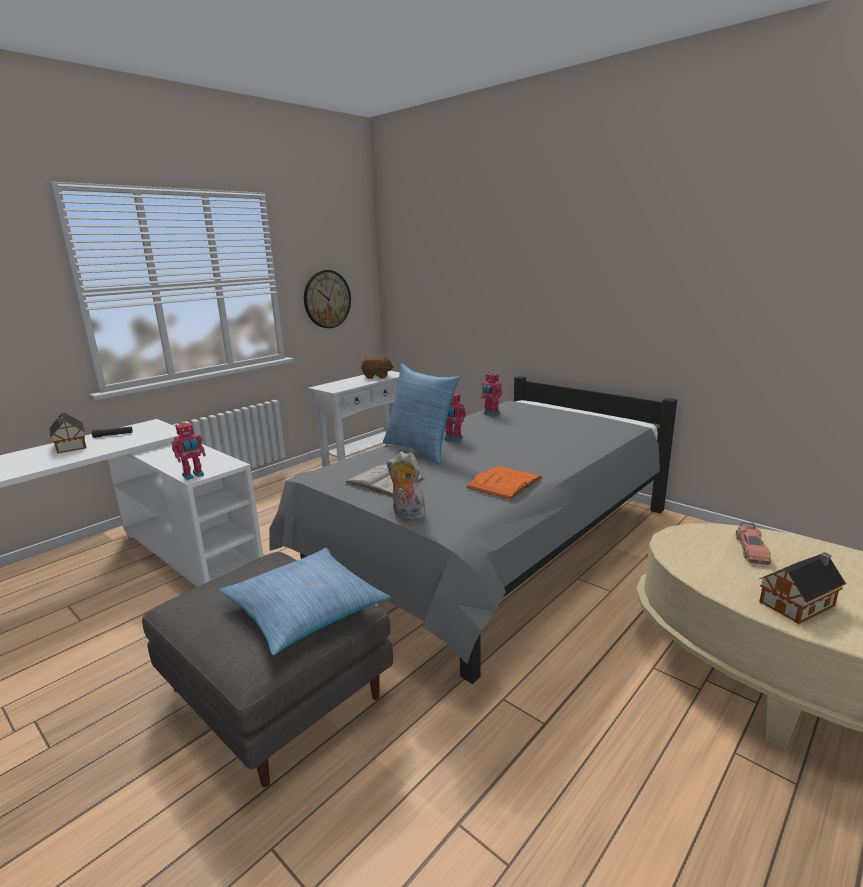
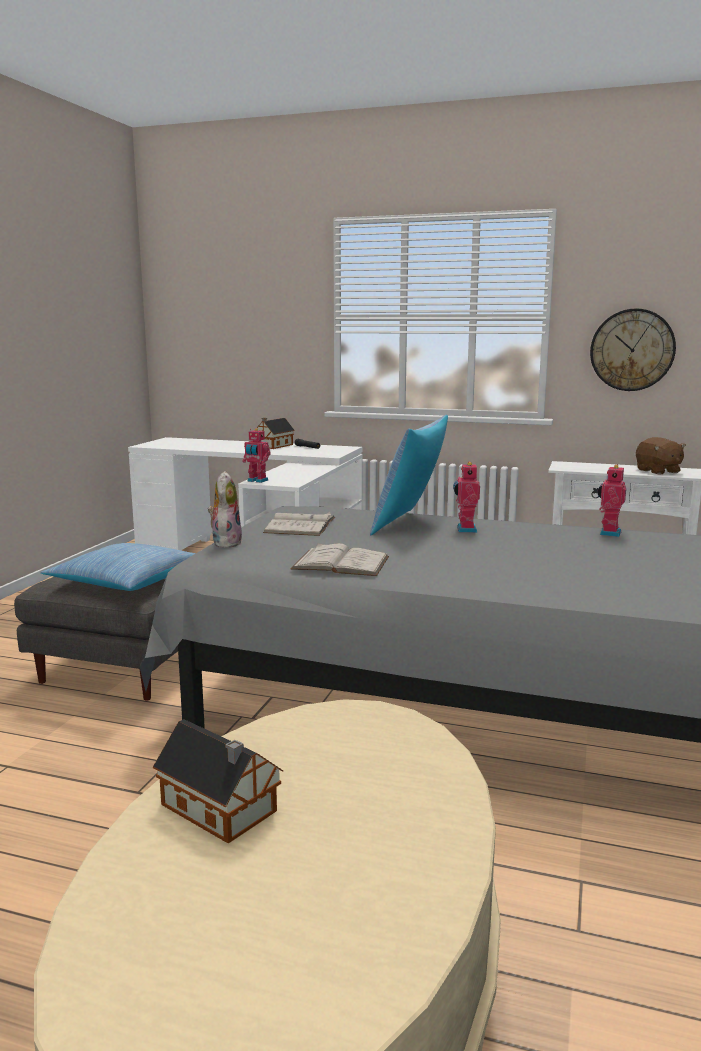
camera: 65 degrees right, 5 degrees down
orange book [466,466,542,500] -> white book [291,543,389,576]
toy car [736,522,771,565] -> none

